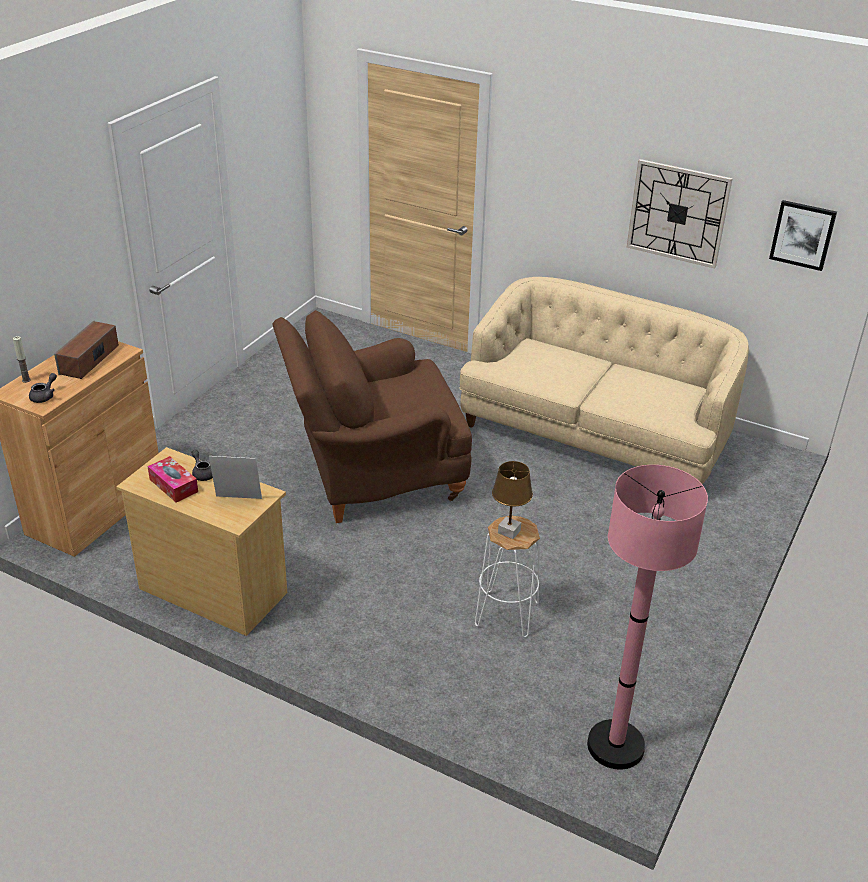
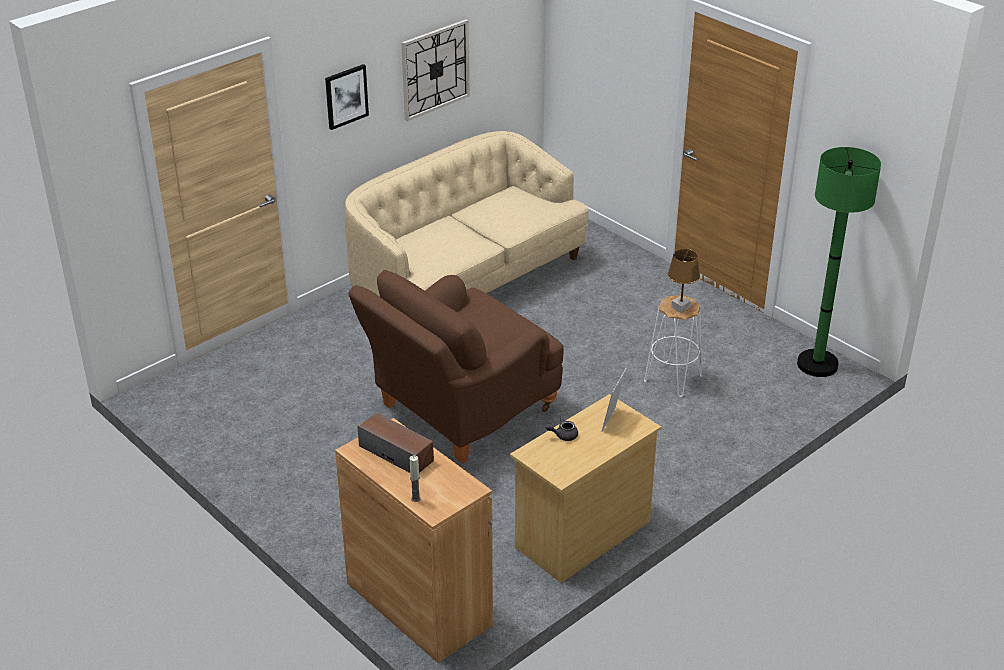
camera: 70 degrees left, 0 degrees up
grey teapot [29,373,57,403] -> none
tissue box [148,456,198,503] -> none
brown armchair [272,310,472,523] -> brown armchair turned 45 degrees clockwise [348,270,564,464]
pink floor lamp [587,465,708,770] -> green floor lamp [797,147,881,377]
picture [769,200,837,271] -> picture moved to [325,64,369,130]

